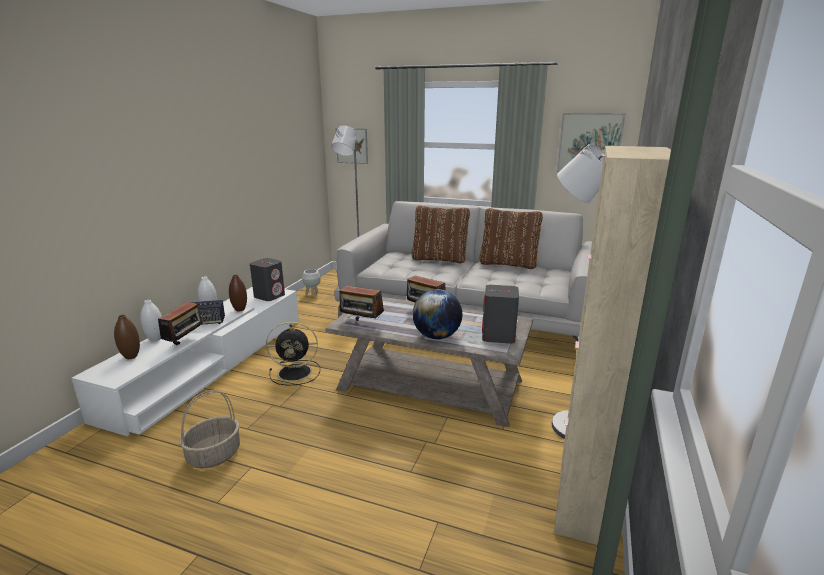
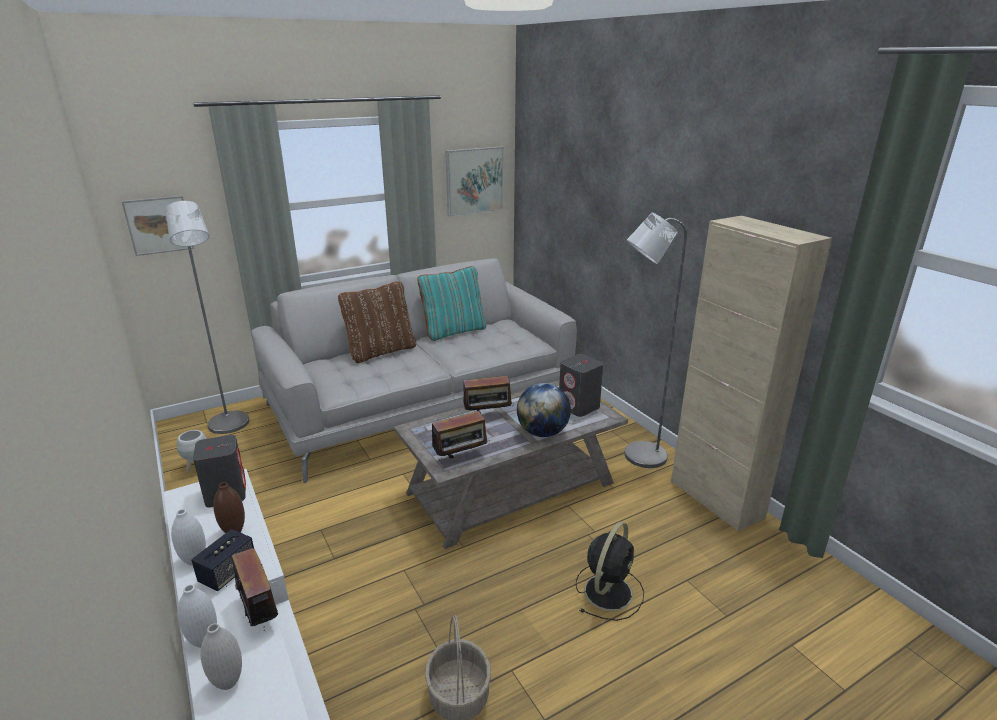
camera: 50 degrees left, 5 degrees up
brown vase [114,315,140,359] -> white vase [200,623,242,690]
black fan [266,321,320,386] -> black fan moved to [576,522,644,621]
brown pillow [479,208,543,269] -> turquoise pillow [418,266,487,341]

